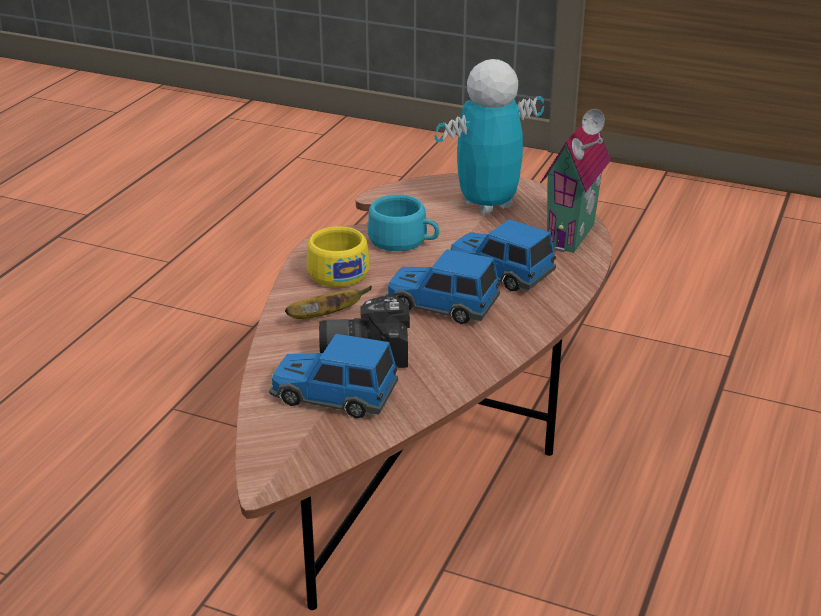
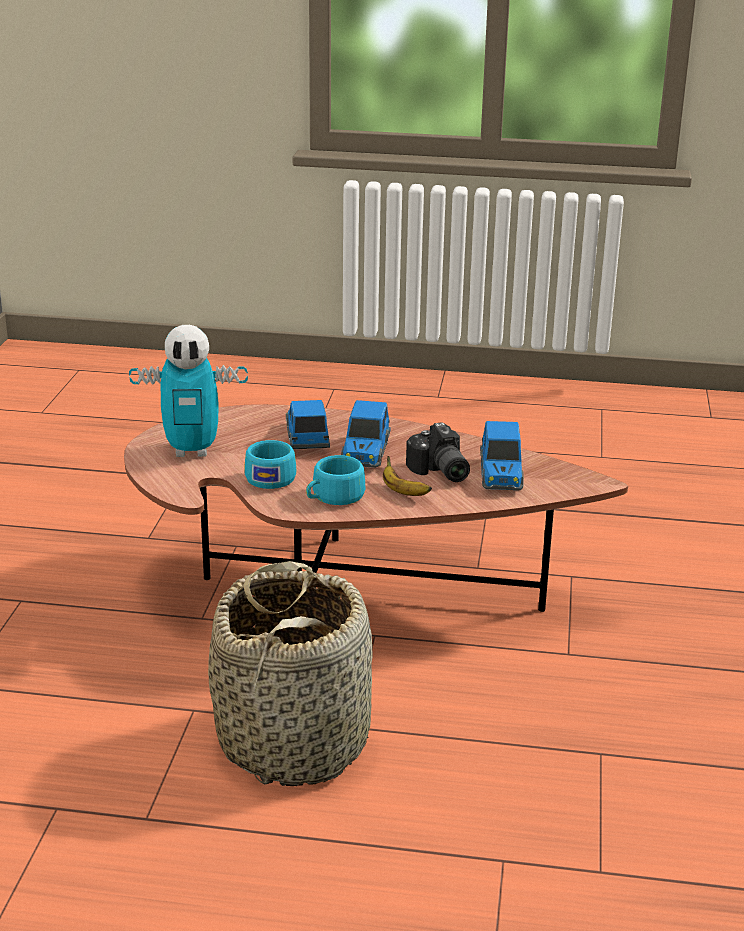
camera: 105 degrees left, 5 degrees down
yellow cup [307,227,369,287] -> turquoise cup [306,455,365,505]
toy robot [435,59,544,215] -> toy robot turned 45 degrees counterclockwise [129,325,248,457]
toy car [451,219,556,291] -> toy car turned 150 degrees clockwise [286,400,330,449]
toy house [540,109,611,253] -> none
none -> basket [208,561,373,786]

